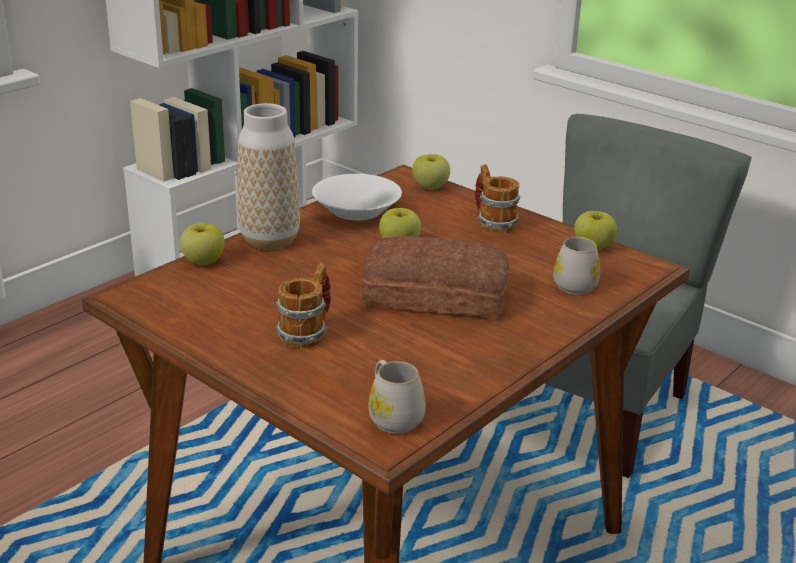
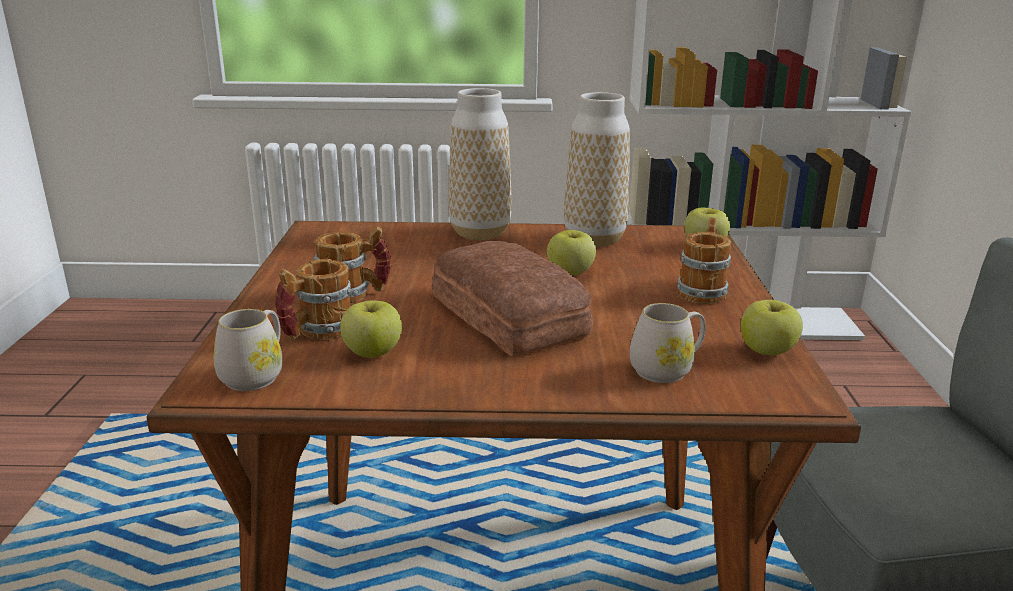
camera: 50 degrees right, 5 degrees down
apple [180,223,225,265] -> apple moved to [340,300,402,358]
white bowl [312,174,402,220] -> vase [564,92,630,247]
none -> mug [275,259,351,340]

